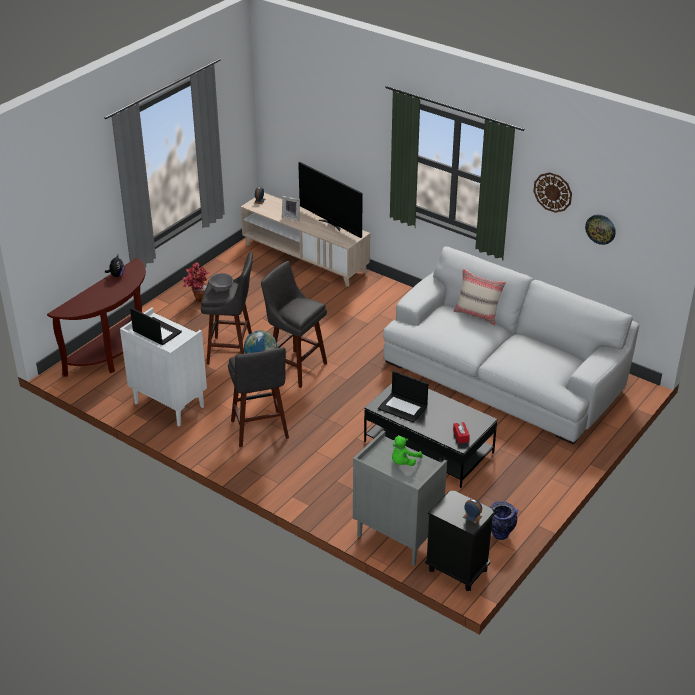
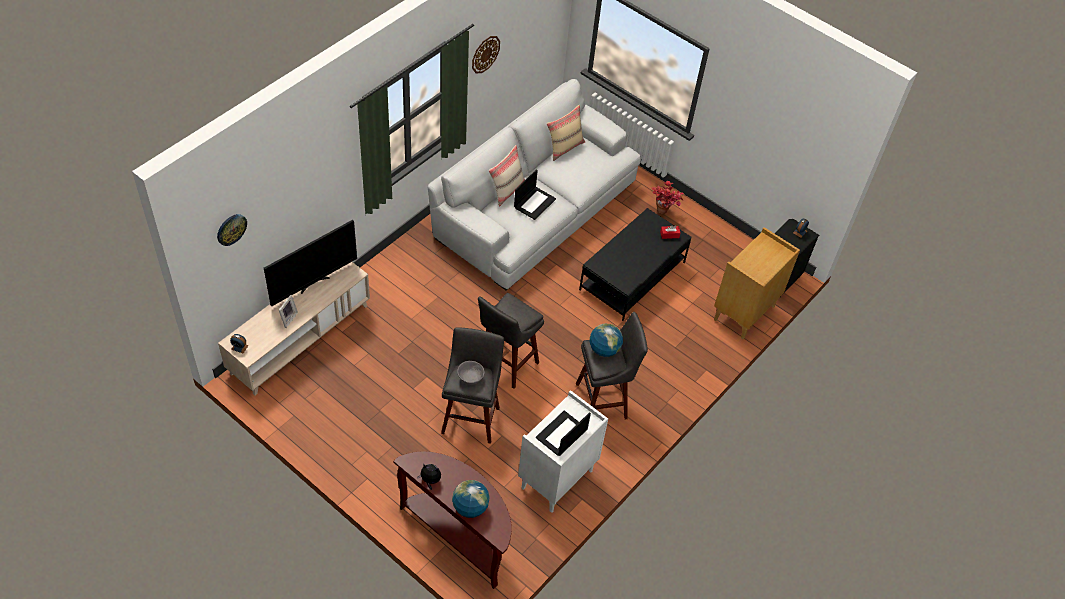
camera: 90 degrees left, 15 degrees up
potted plant [183,262,210,302] -> potted plant moved to [652,181,684,214]
grey cabinet [353,431,447,566] -> brown cabinet [714,227,800,339]
laptop [378,371,428,423] -> laptop moved to [514,169,556,220]
green plush toy [392,436,422,466] -> none
vase [490,501,518,540] -> none
wall clock [585,215,616,245] -> wall clock moved to [217,214,247,246]
none -> globe [452,480,490,518]
none -> beige pillow [547,105,585,161]

